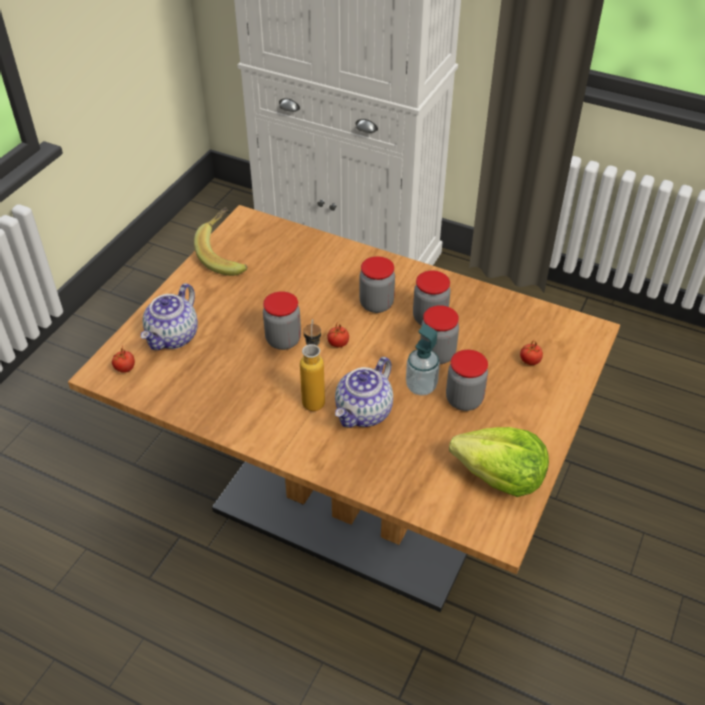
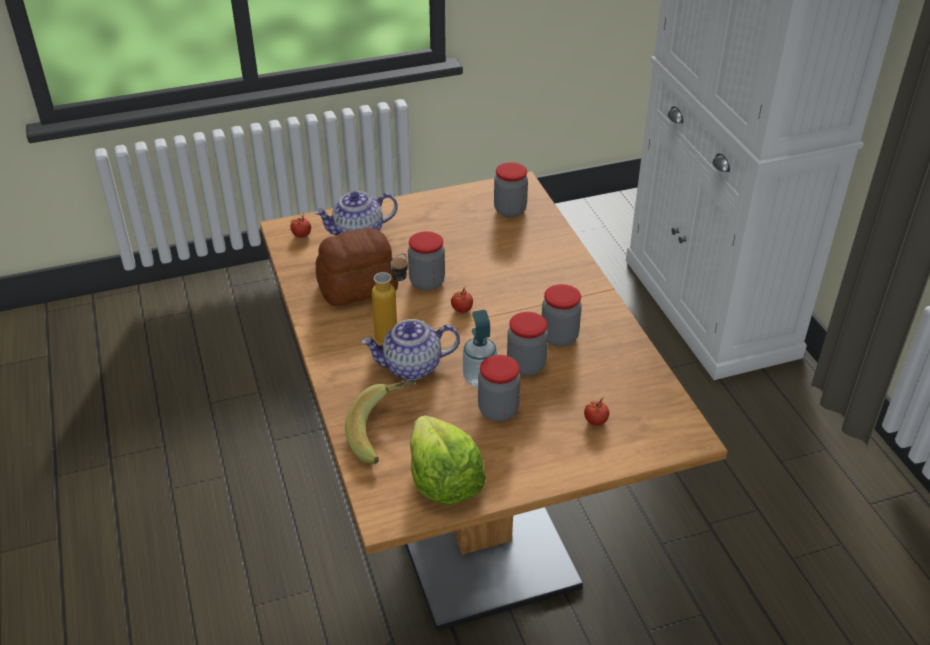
camera: 45 degrees right, 5 degrees down
banana [194,207,248,276] -> banana moved to [345,379,416,464]
jar [359,256,395,313] -> jar moved to [494,162,528,217]
none -> bread [316,228,398,306]

